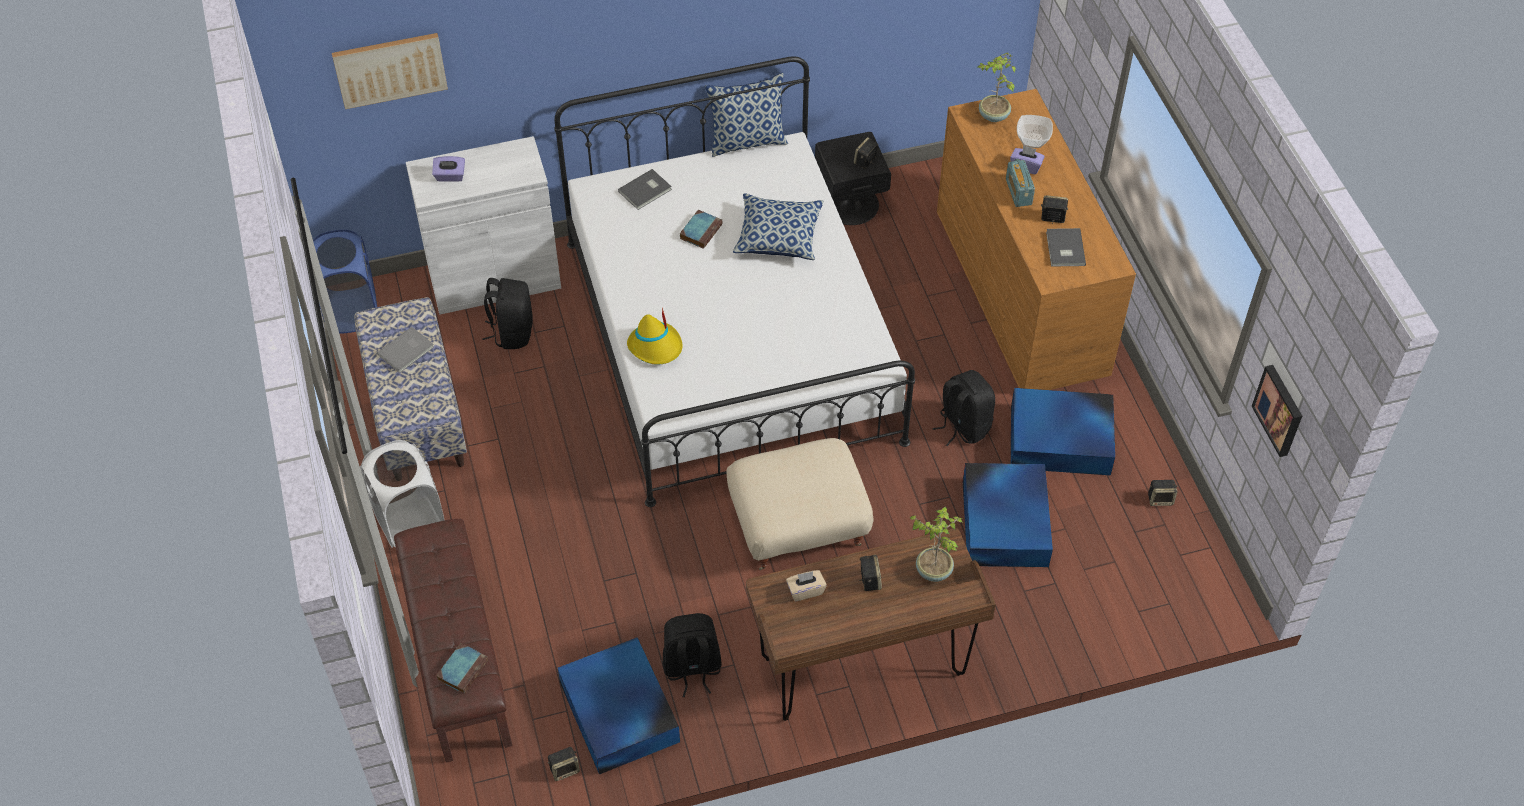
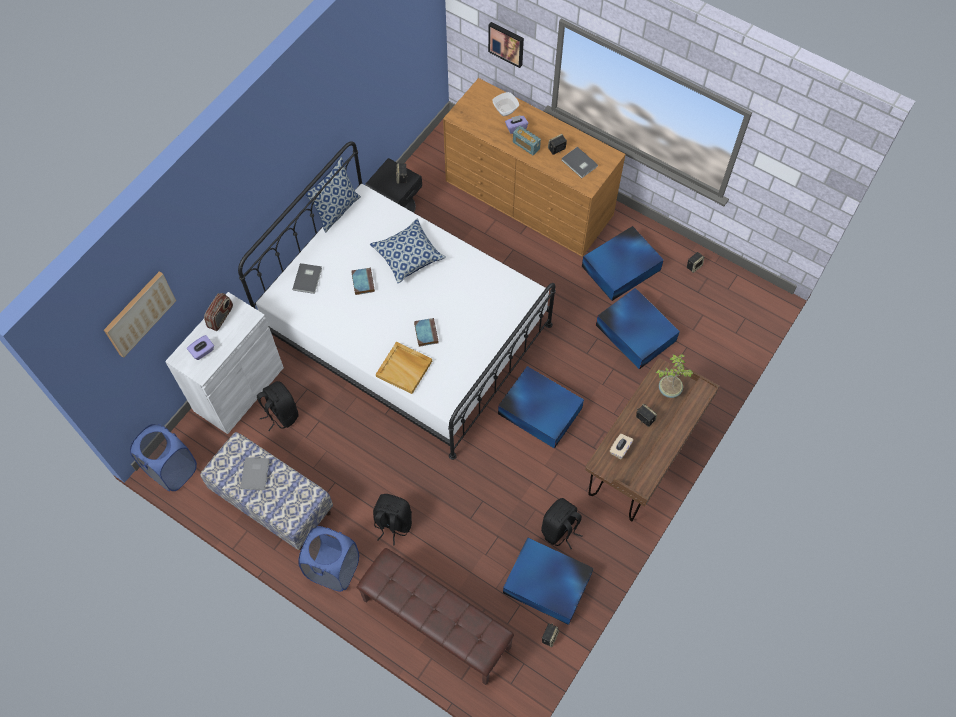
camera: 40 degrees left, 10 degrees up
white laundry basket [360,440,444,548] -> blue laundry basket [298,526,359,592]
book [436,643,488,694] -> book moved to [414,318,439,347]
yellow hat [627,308,683,365] -> beige tray [376,342,432,394]
beige ottoman [727,438,874,570] -> blue storage box [498,366,584,449]
black backpack [932,370,995,446] -> black backpack moved to [373,494,412,546]
potted plant [978,53,1016,122] -> none
picture [1252,365,1302,457] -> picture moved to [488,22,524,68]
none -> radio [204,293,233,331]

